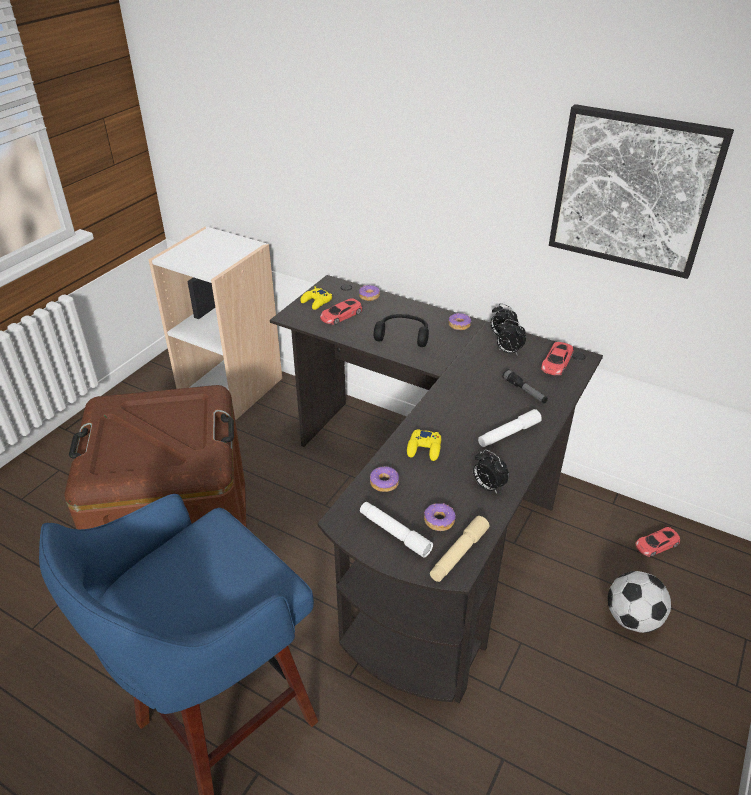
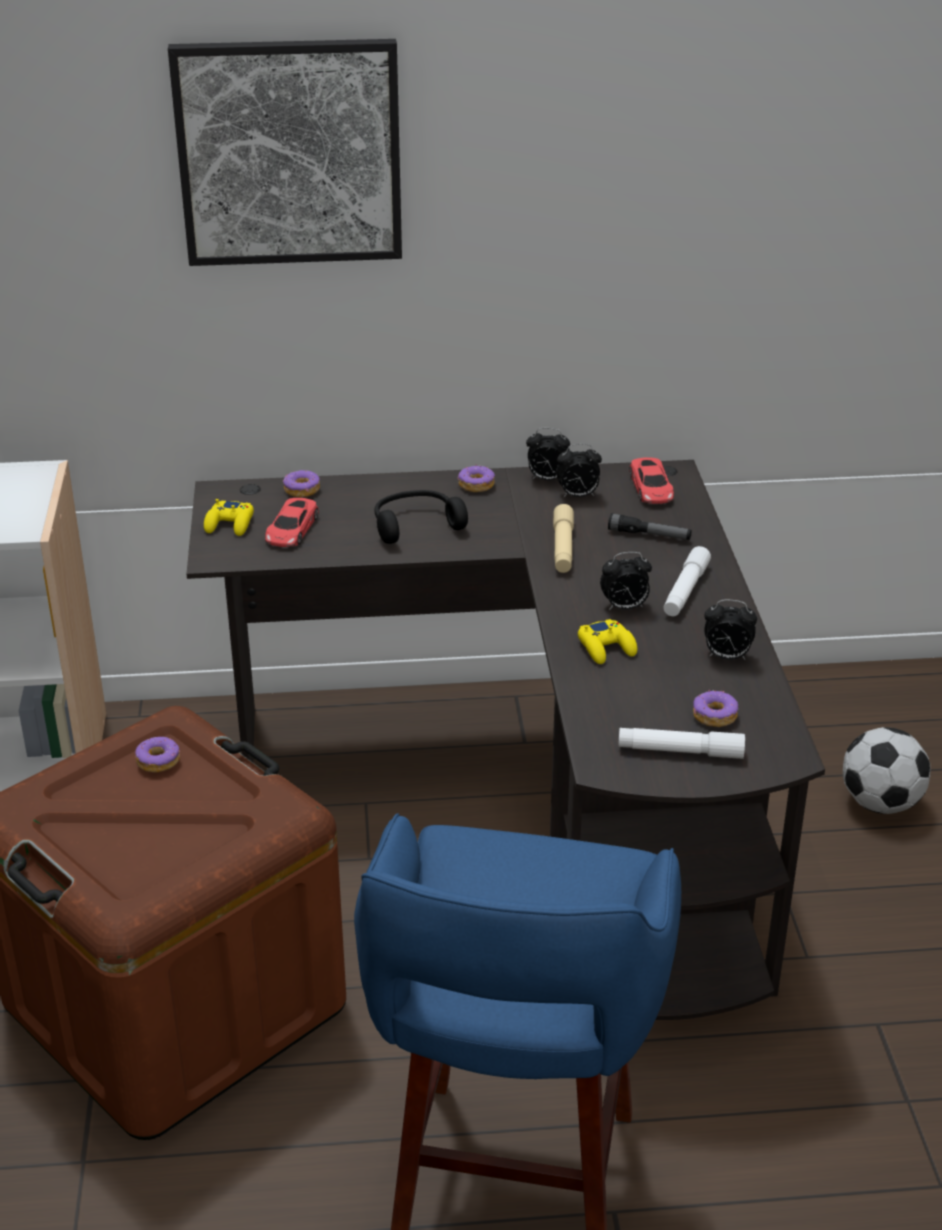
camera: 35 degrees left, 5 degrees down
donut [370,466,399,492] -> donut moved to [135,737,180,773]
beige flashlight [430,516,490,582] -> beige flashlight moved to [553,504,574,573]
picture [549,104,734,279] -> picture moved to [168,39,402,266]
red toy car [635,527,680,557] -> none
none -> alarm clock [600,552,652,610]

